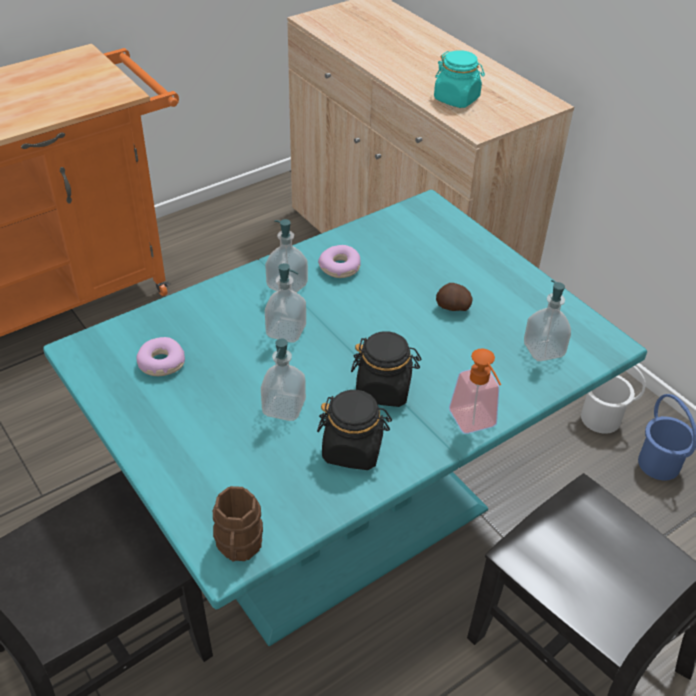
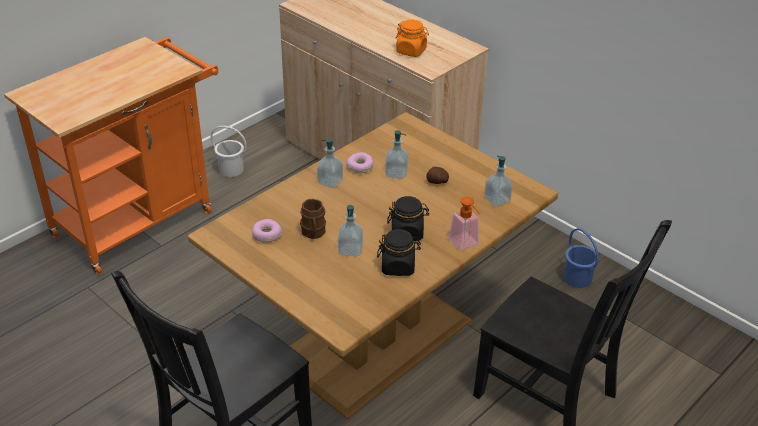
camera: 10 degrees left, 5 degrees down
turquoise dining table [43,190,647,646] -> brown dining table [188,112,558,419]
brown mug [213,486,263,562] -> brown mug moved to [300,199,326,239]
soap dispenser [265,263,306,343] -> soap dispenser moved to [385,130,408,179]
turquoise jar [434,50,485,108] -> orange jar [396,20,429,57]
white bucket [581,366,646,433] -> white bucket moved to [210,126,247,177]

